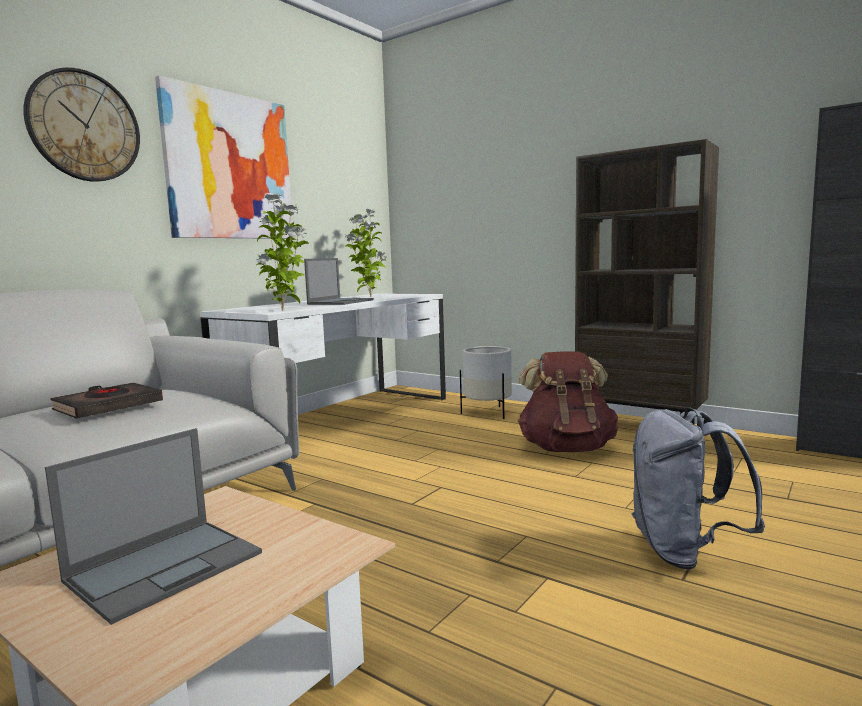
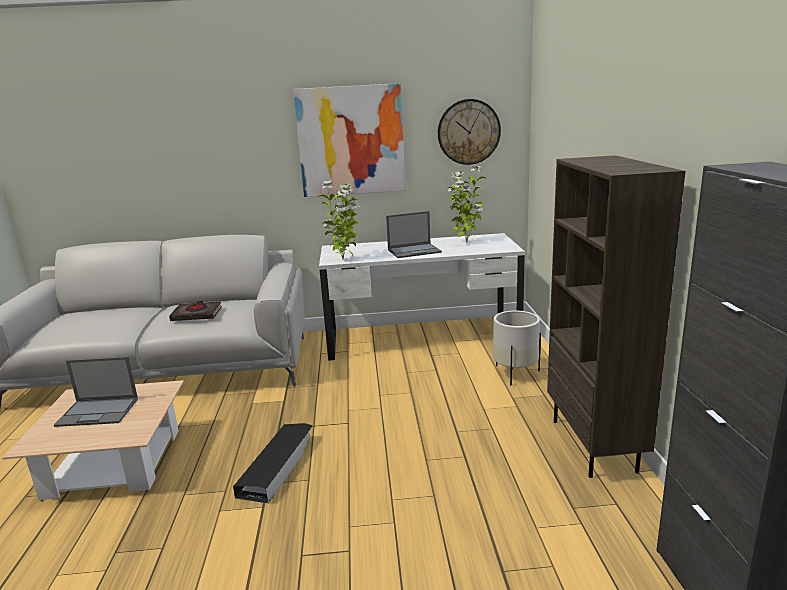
camera: 50 degrees right, 10 degrees up
wall clock [23,68,140,182] -> wall clock moved to [438,99,501,165]
brown backpack [517,351,618,452] -> none
grey backpack [631,407,765,570] -> none
none -> black storage box [233,423,313,503]

